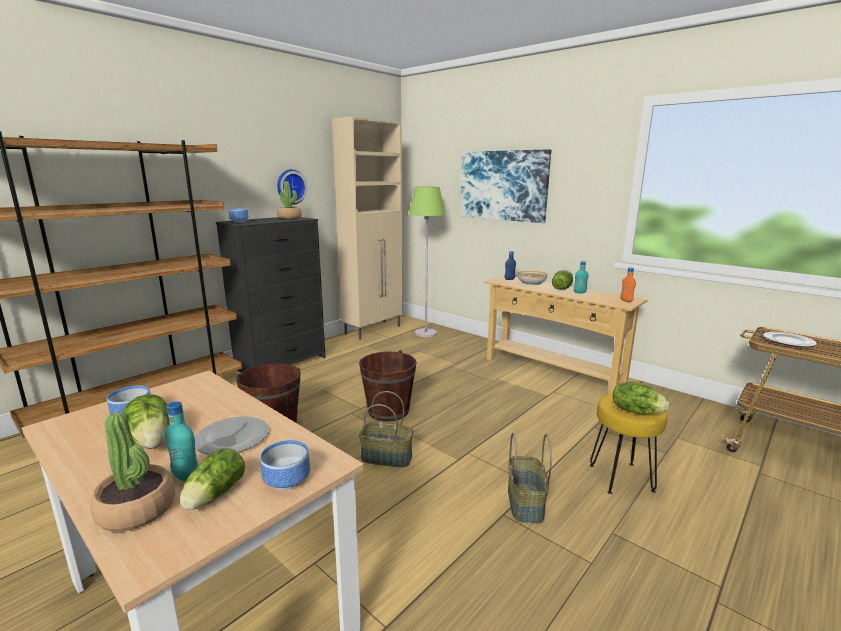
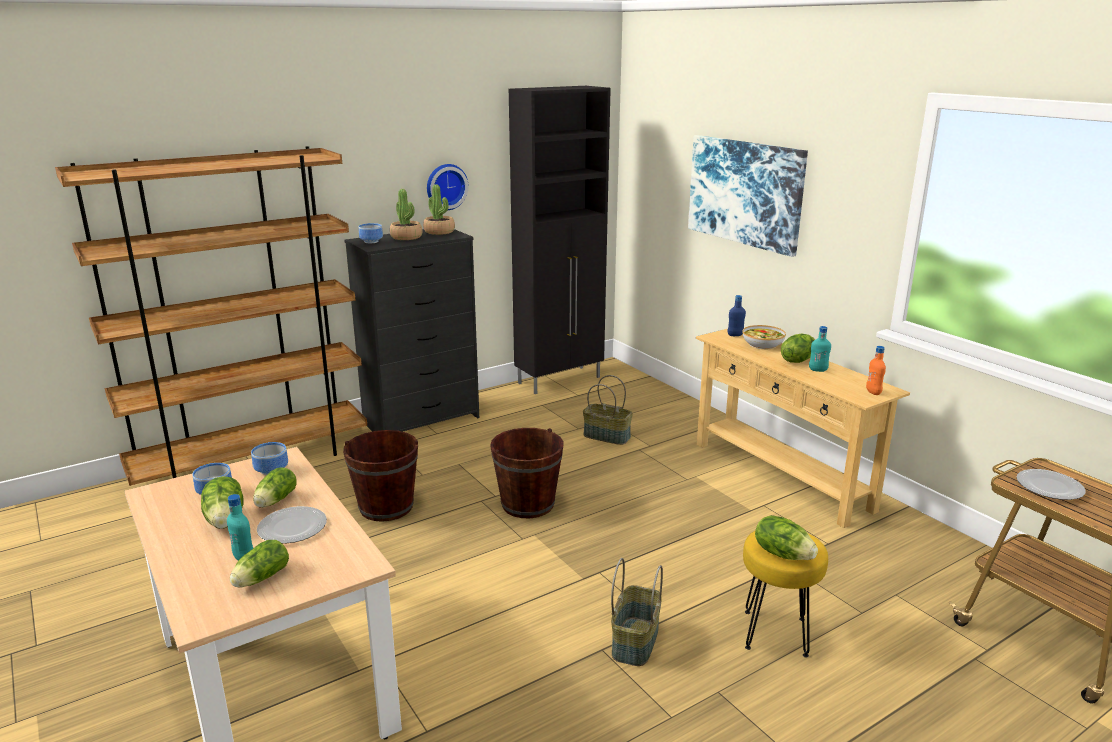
camera: 15 degrees right, 5 degrees up
potted plant [90,412,175,532] -> potted plant moved to [390,189,422,240]
bowl [260,440,310,490] -> bowl moved to [251,442,288,475]
beige cabinet [332,116,403,340] -> black cabinet [509,86,611,394]
basket [359,391,413,467] -> basket moved to [583,375,633,445]
green floor lamp [408,186,446,337] -> none
none -> lettuce [253,467,297,508]

